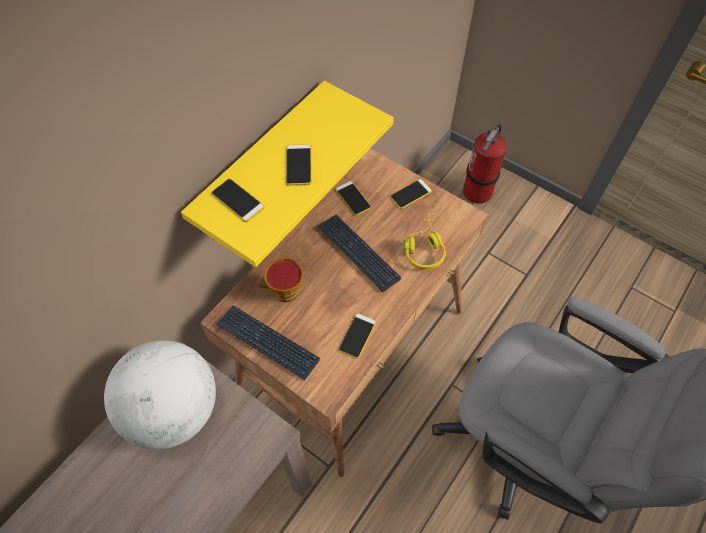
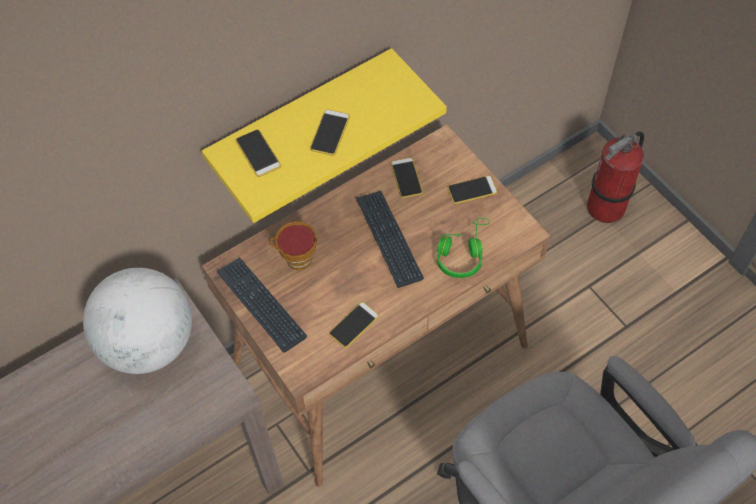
camera: 20 degrees right, 0 degrees up
yellow headphones [403,213,446,270] -> green headphones [437,218,490,278]

